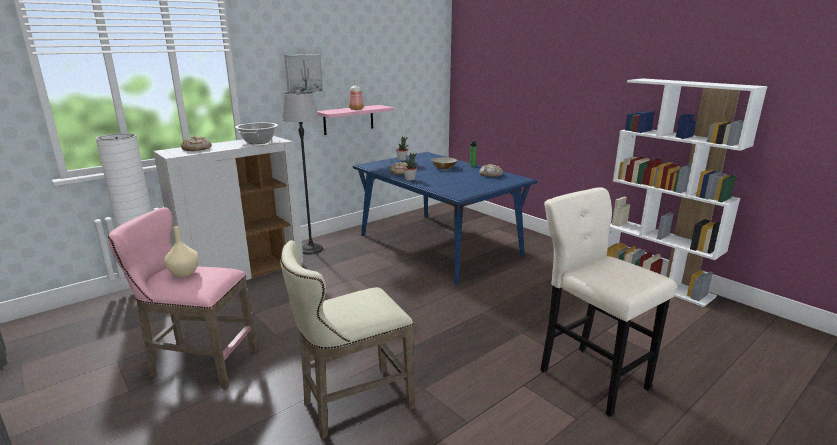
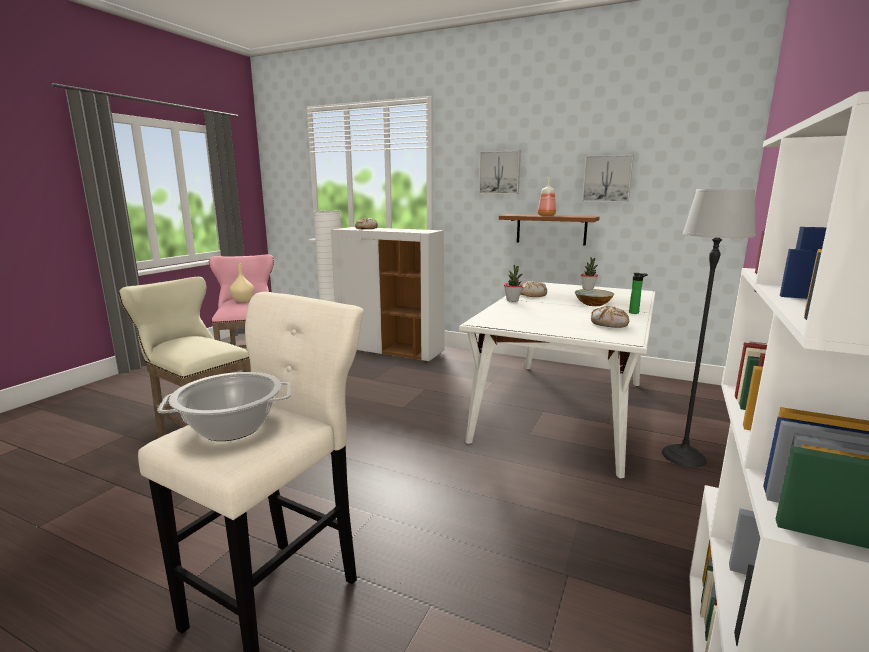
camera: 65 degrees right, 5 degrees down
cooking pot [235,123,278,144] -> cooking pot moved to [157,372,291,441]
floor lamp [282,92,323,255] -> floor lamp moved to [662,189,756,468]
pink shelf [317,105,394,135] -> brown shelf [499,214,600,246]
blue dining table [353,152,537,284] -> white dining table [459,281,655,478]
none -> picture [582,155,634,202]

